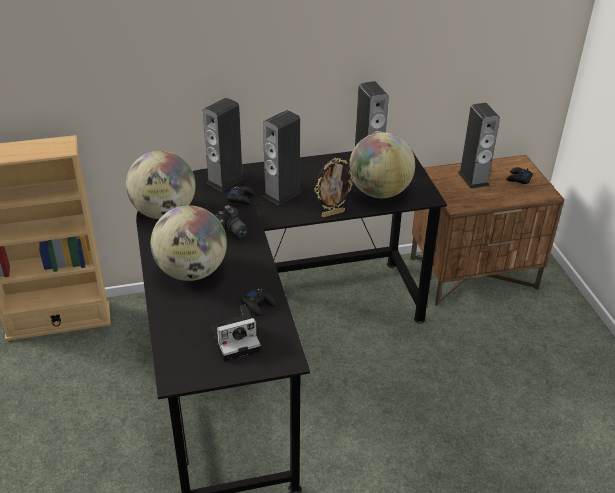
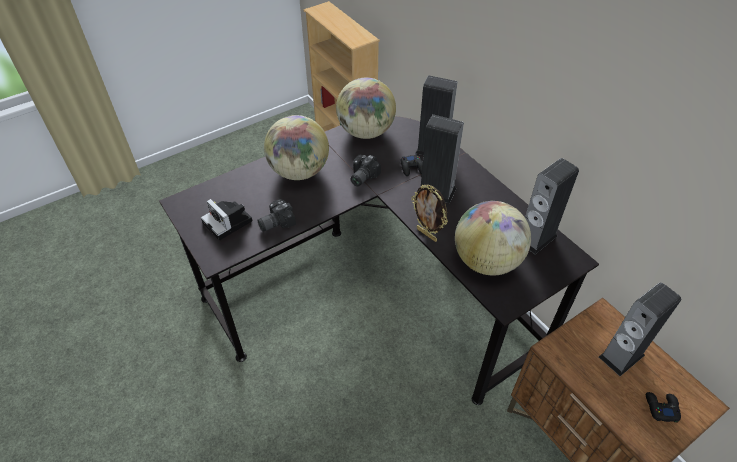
camera: 70 degrees right, 10 degrees up
black game controller [241,287,276,316] -> camera [258,199,296,231]

